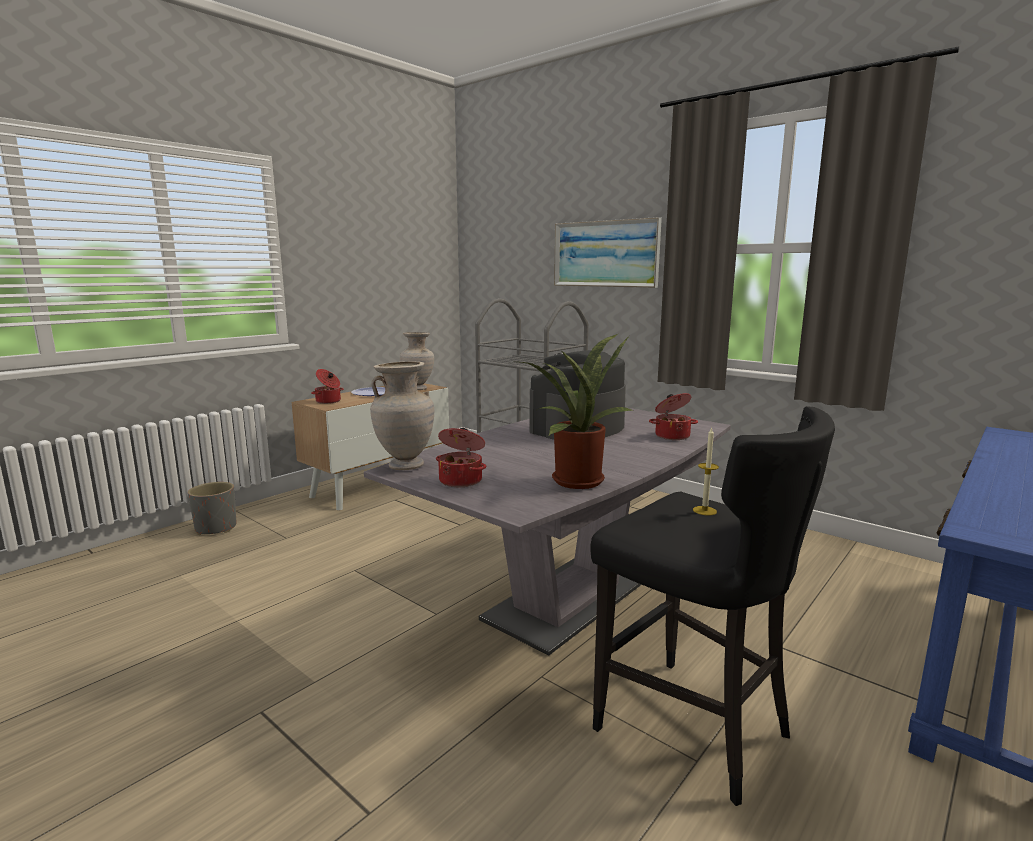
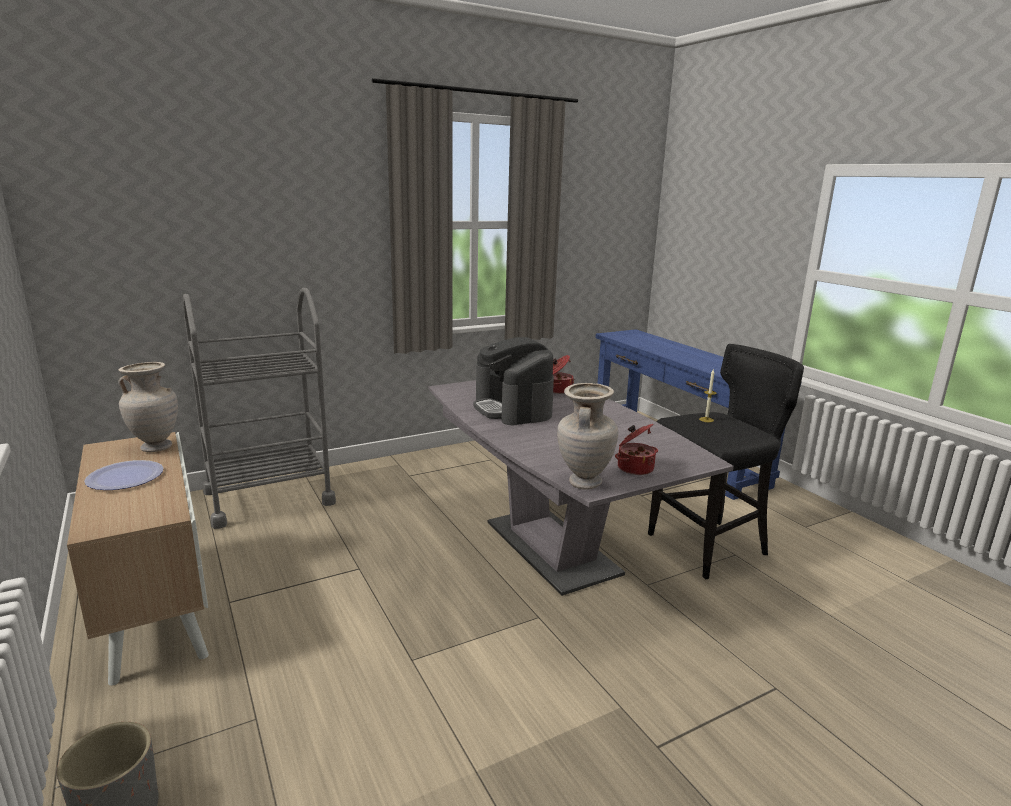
camera: 70 degrees left, 5 degrees up
cooking pot [311,369,344,404] -> none
potted plant [521,334,636,489] -> none
picture [554,217,662,288] -> none

